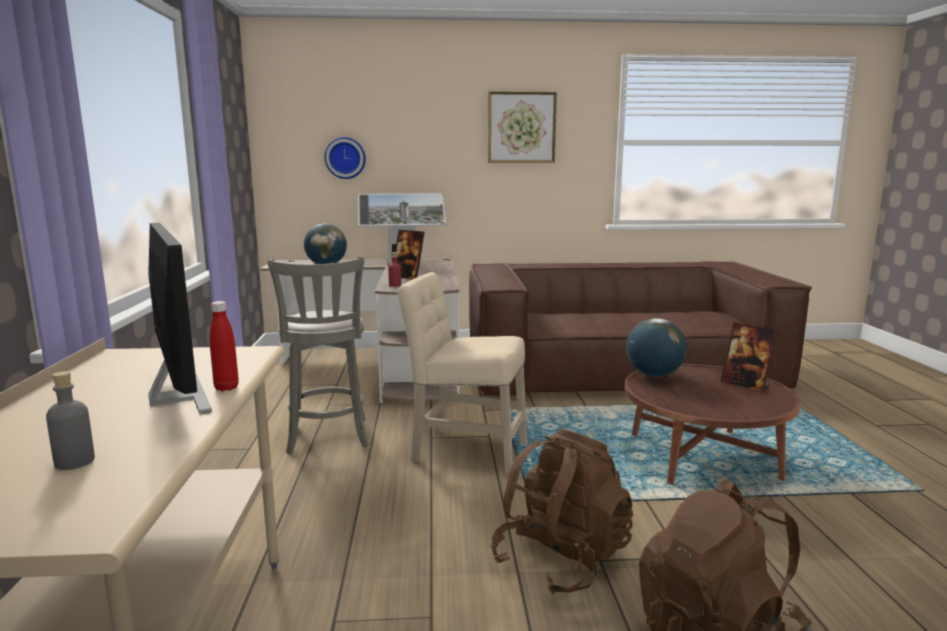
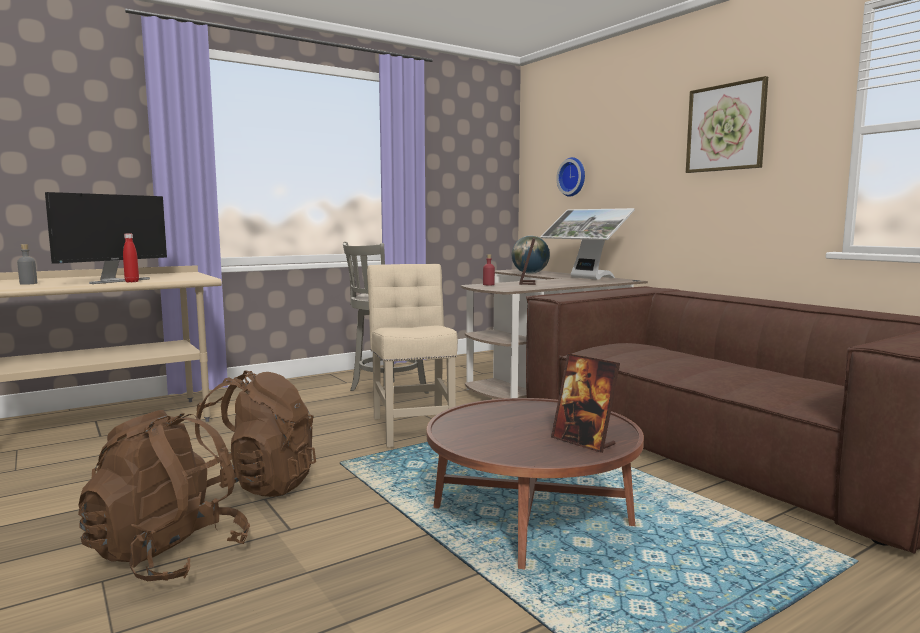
camera: 60 degrees right, 5 degrees down
globe [626,318,687,377] -> none
picture frame [720,323,777,393] -> picture frame turned 60 degrees counterclockwise [551,353,620,453]

